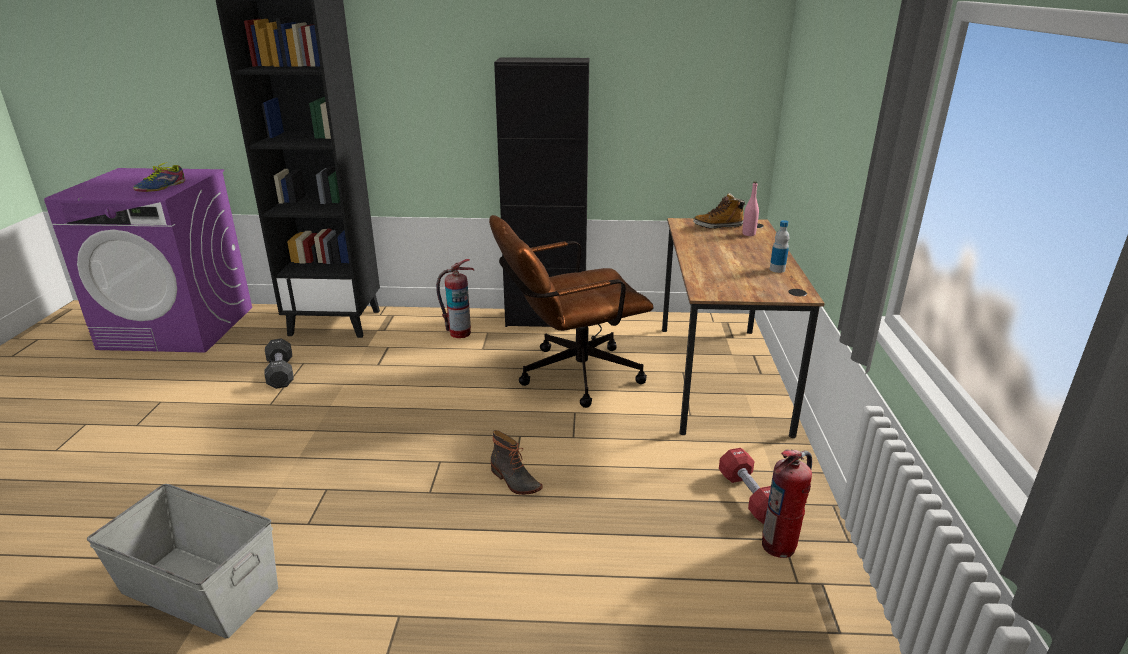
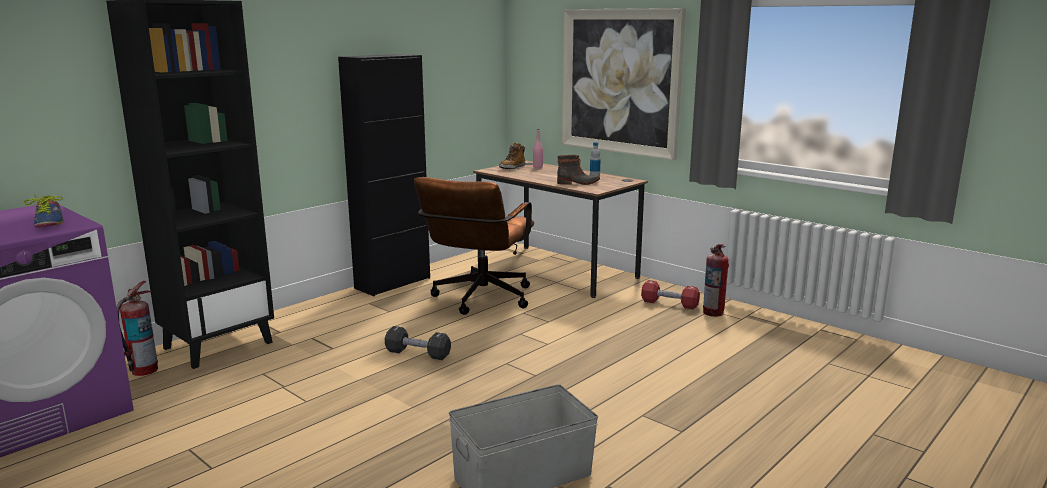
camera: 50 degrees left, 10 degrees down
black dumbbell [264,338,293,389] -> black dumbbell moved to [385,326,451,360]
fire extinguisher [436,259,474,338] -> fire extinguisher moved to [116,281,158,376]
boot [491,430,543,495] -> boot moved to [557,155,600,185]
none -> picture [562,8,686,160]

